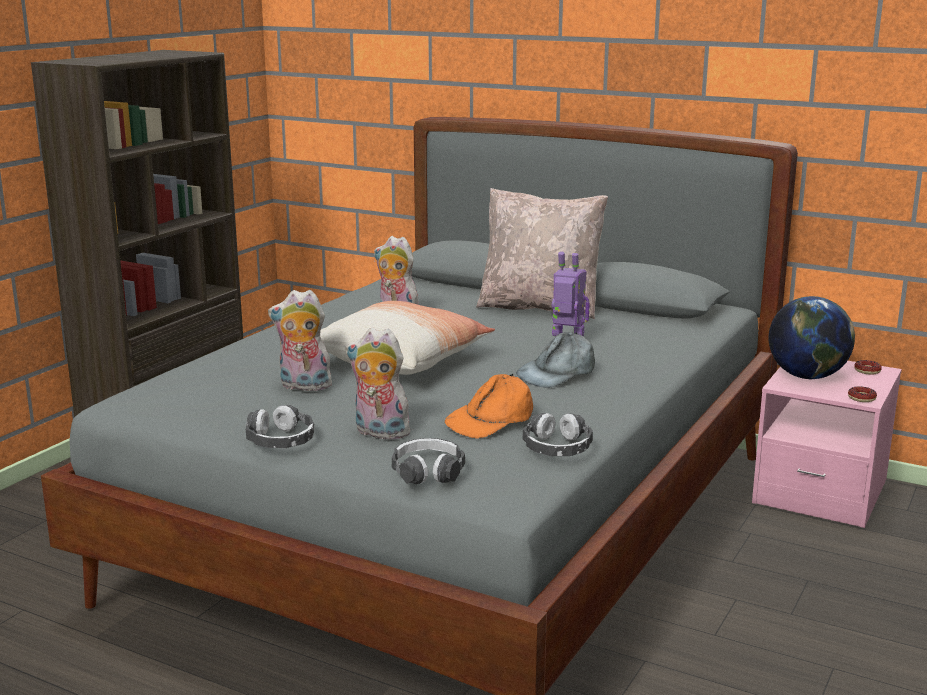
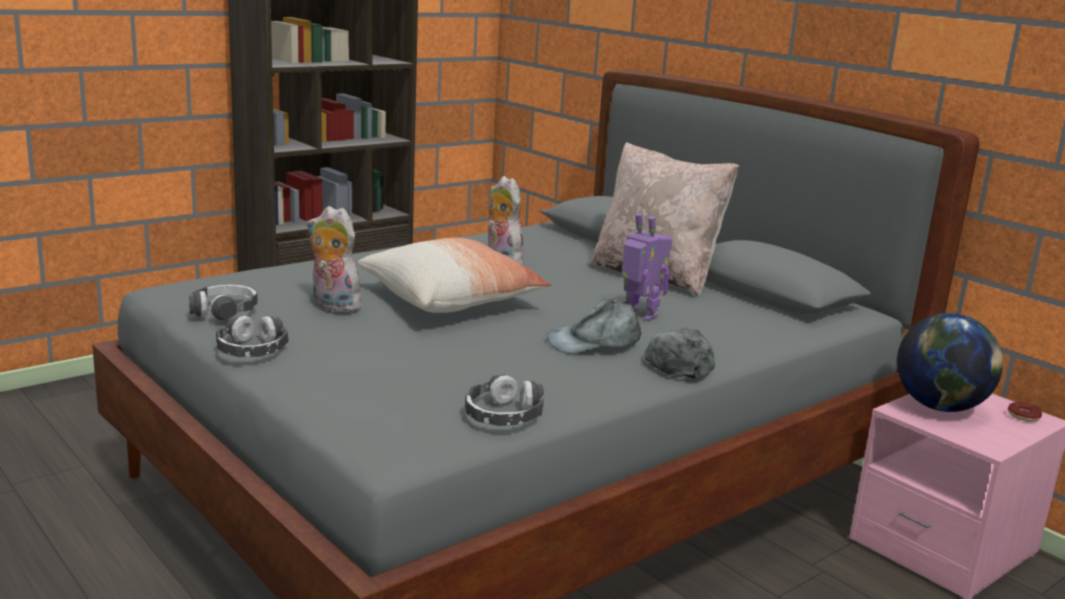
camera: 20 degrees right, 0 degrees up
plush toy [346,328,410,440] -> none
headphones [392,438,465,484] -> headphones moved to [189,284,258,320]
orange cap [445,373,533,438] -> none
donut [848,386,877,402] -> none
none -> grey cap [645,328,715,378]

